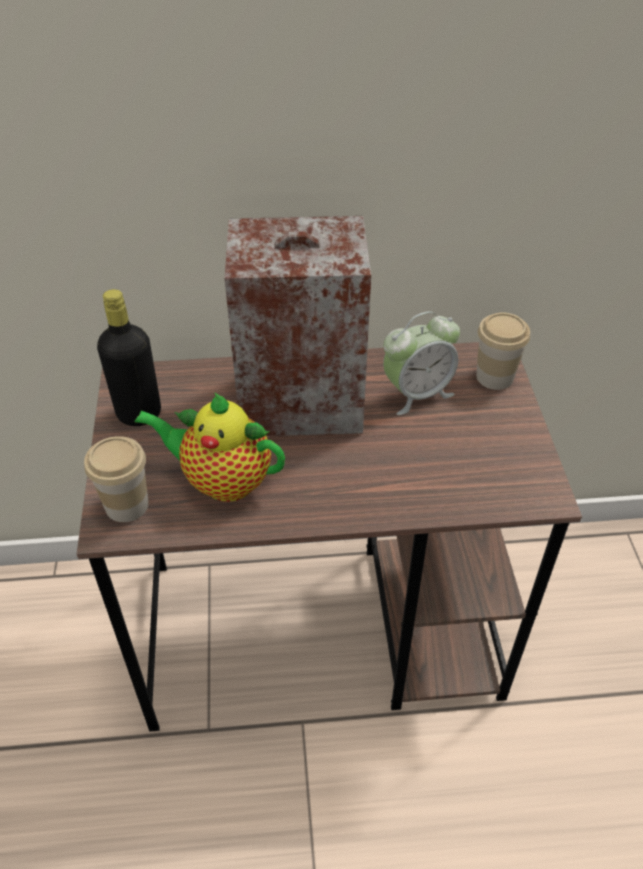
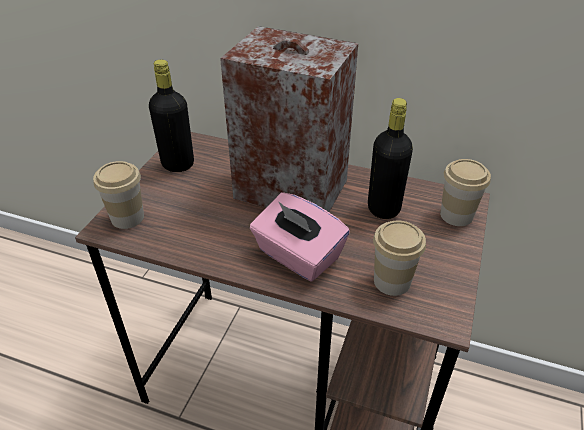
camera: 25 degrees right, 5 degrees down
teapot [134,392,285,502] -> none
alarm clock [383,311,460,415] -> black bottle [368,98,413,219]
none -> pink tissue box [250,193,350,281]
none -> cup [373,221,426,296]

